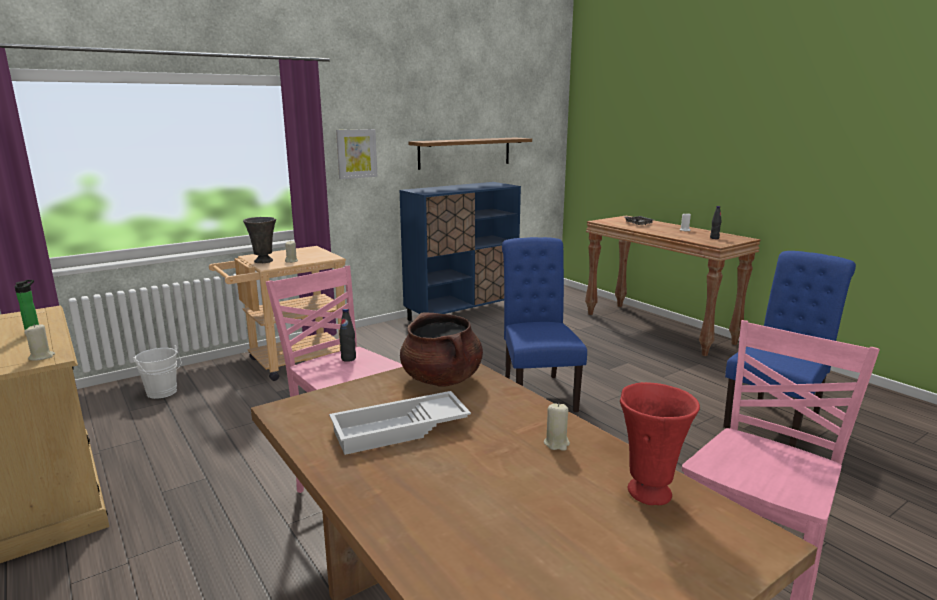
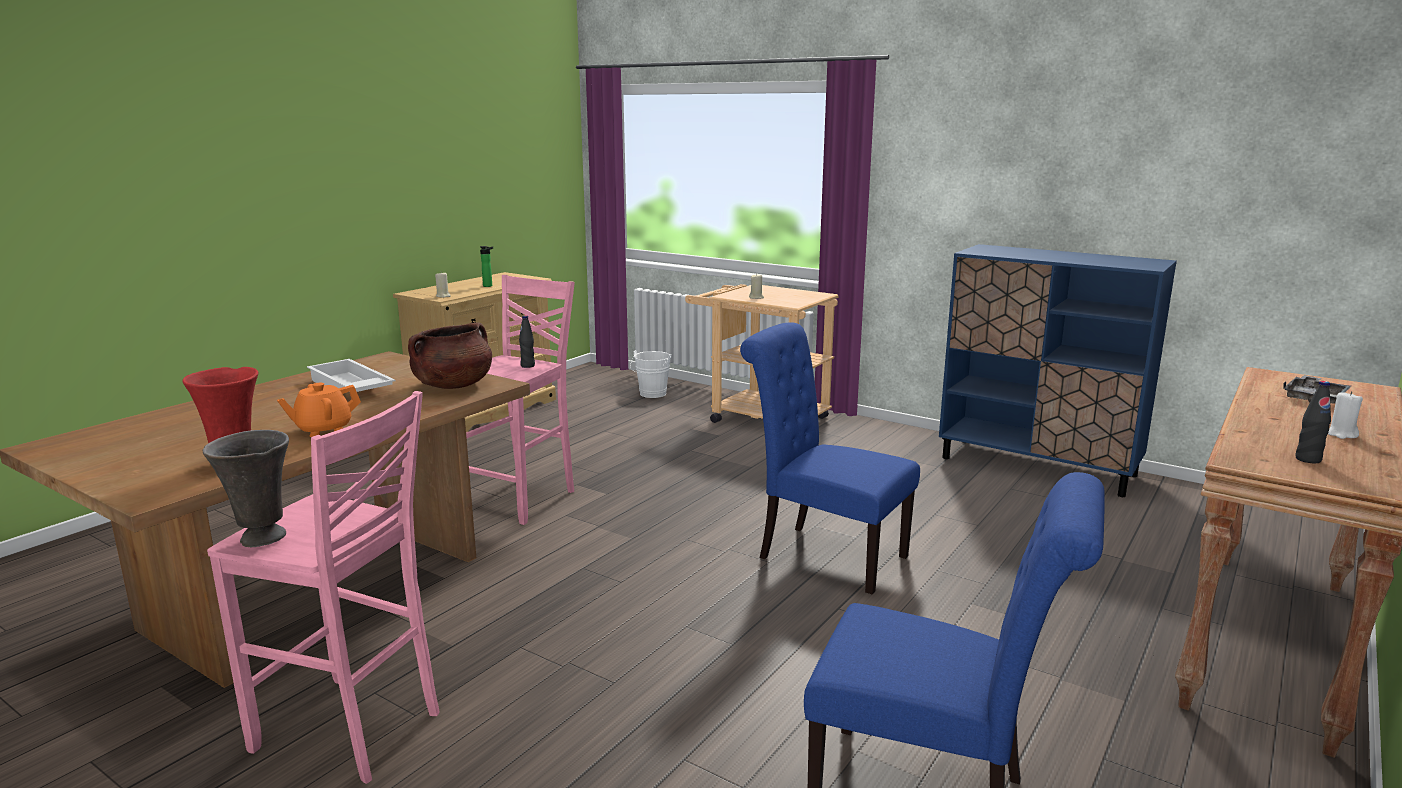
camera: 70 degrees right, 0 degrees up
grey vase [243,217,276,263] -> grey vase moved to [203,430,289,547]
picture [336,129,378,179] -> none
shelf [408,137,532,170] -> none
blue chair [502,237,587,412] -> blue chair turned 120 degrees counterclockwise [740,322,920,594]
beige candle [544,403,570,451] -> orange teapot [277,383,361,437]

